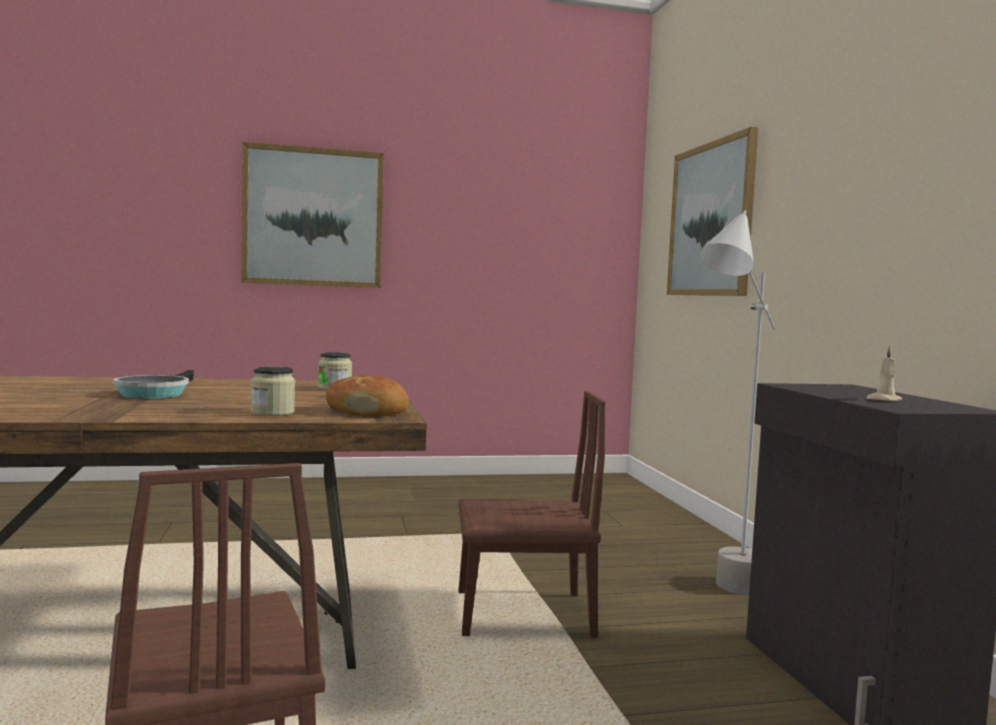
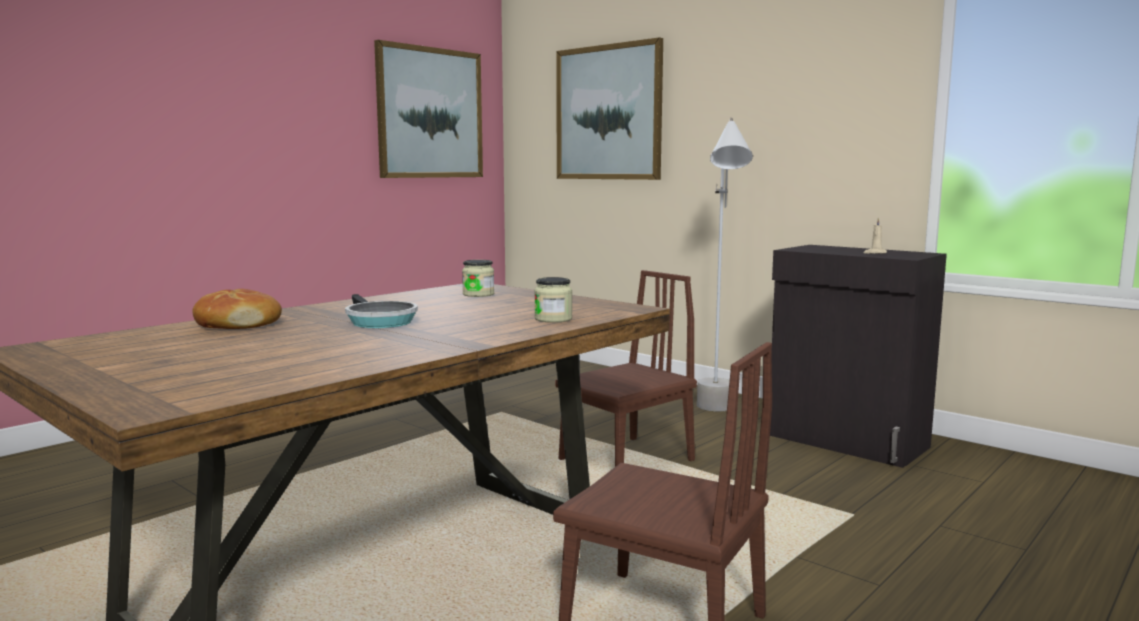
camera: 35 degrees left, 5 degrees up
picture [241,142,384,288] -> picture moved to [374,40,483,178]
bread [326,375,409,416] -> bread moved to [192,289,282,329]

